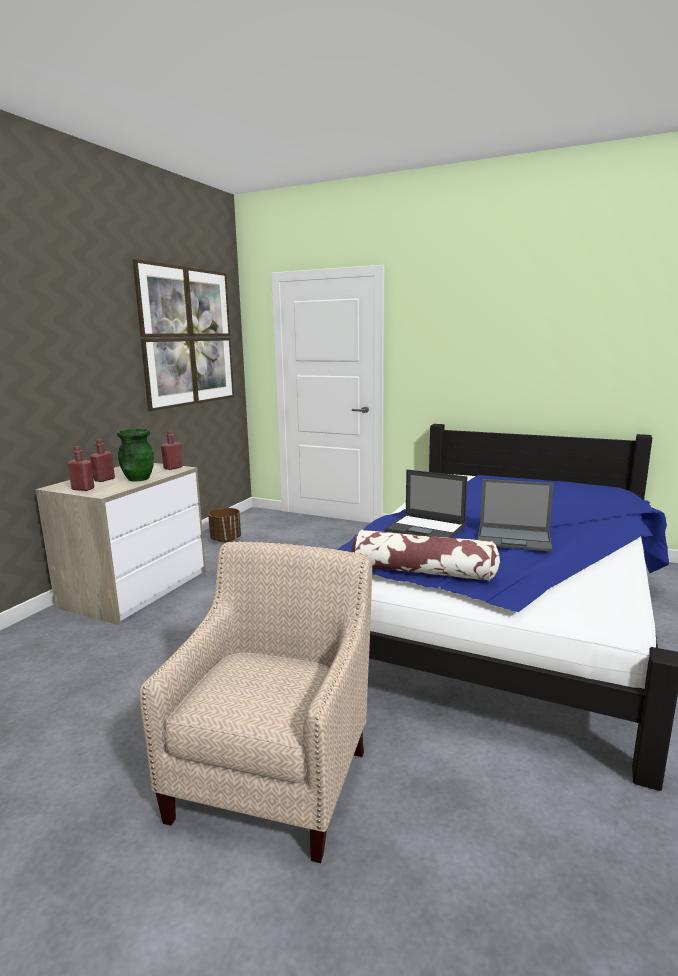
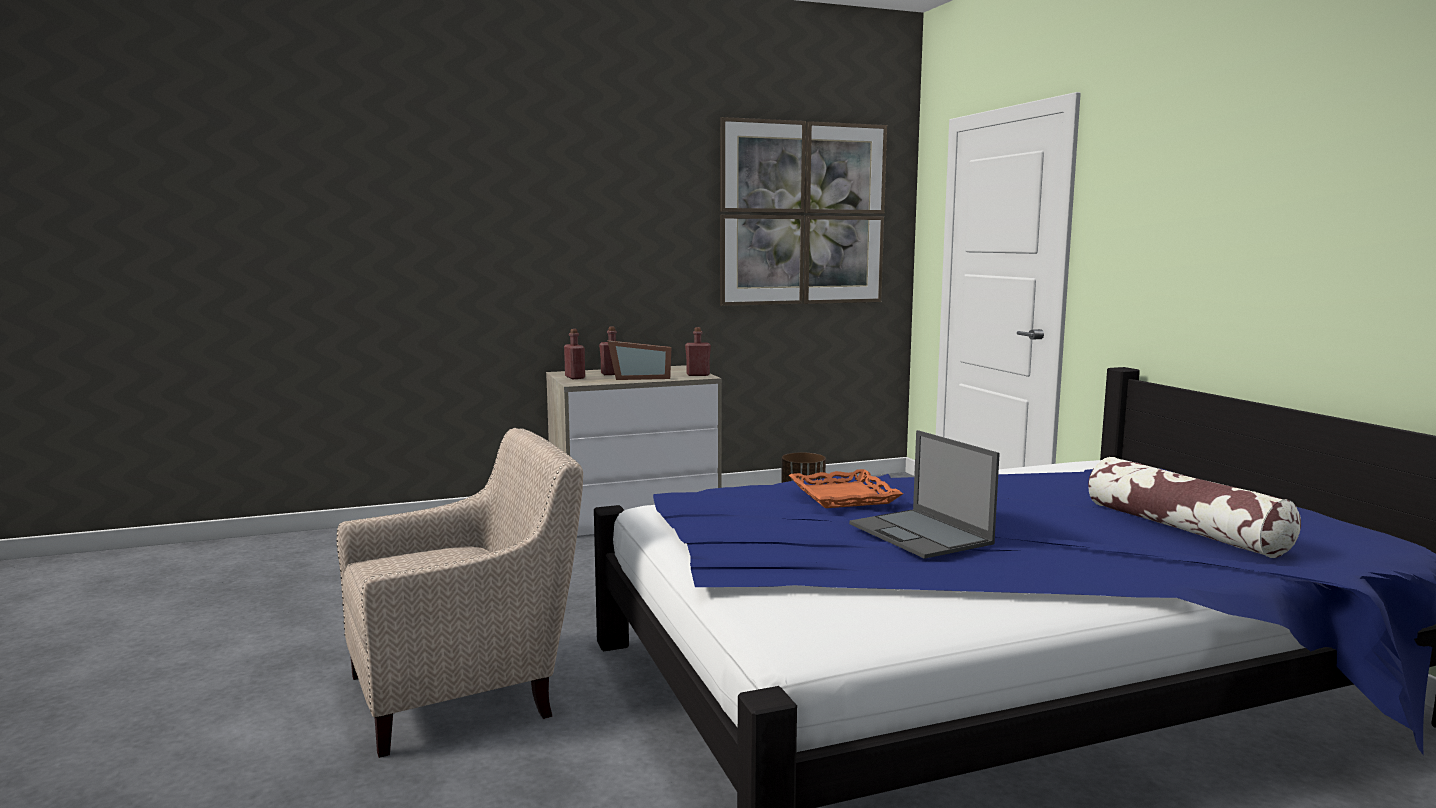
camera: 45 degrees right, 5 degrees down
green vase [117,429,154,481] -> picture frame [607,340,671,380]
pillow [351,530,500,581] -> pillow moved to [1088,457,1301,558]
laptop [385,469,467,538] -> orange tray [789,469,903,508]

